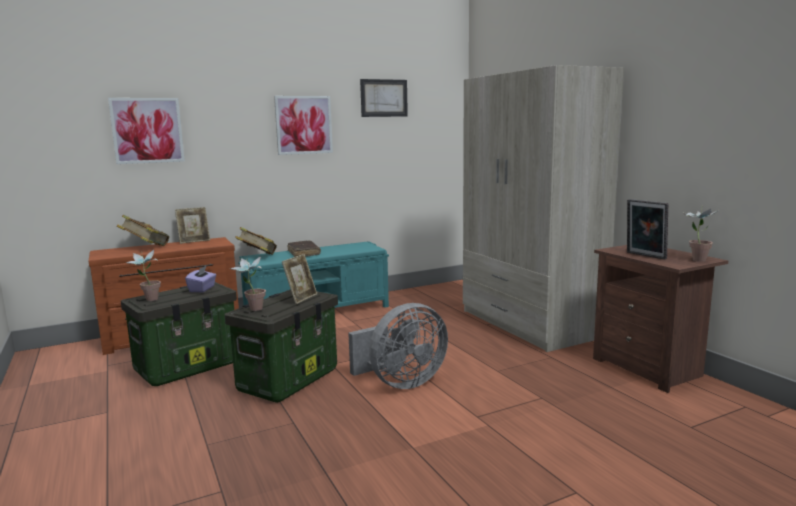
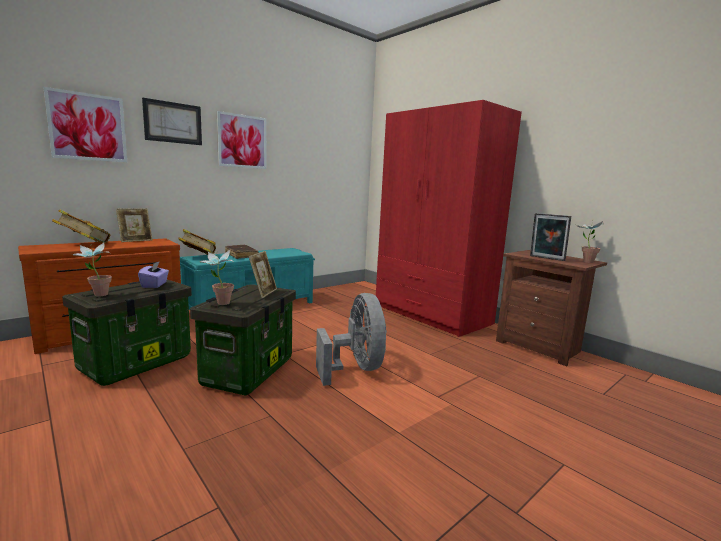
camera: 15 degrees left, 0 degrees up
grey fan [348,303,448,389] -> grey fan turned 60 degrees counterclockwise [316,293,387,386]
picture [360,79,408,117] -> picture moved to [142,98,202,145]
beige wardrobe [463,65,624,352] -> red wardrobe [376,100,522,337]

